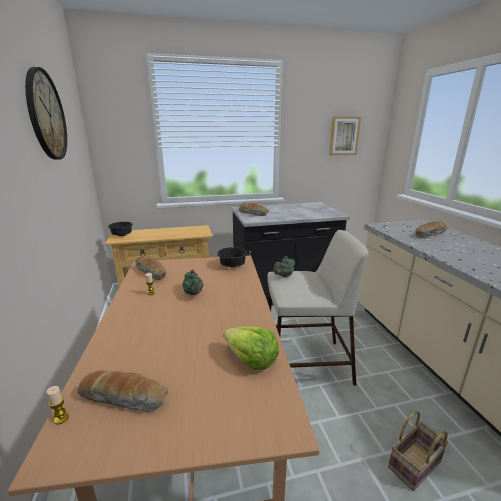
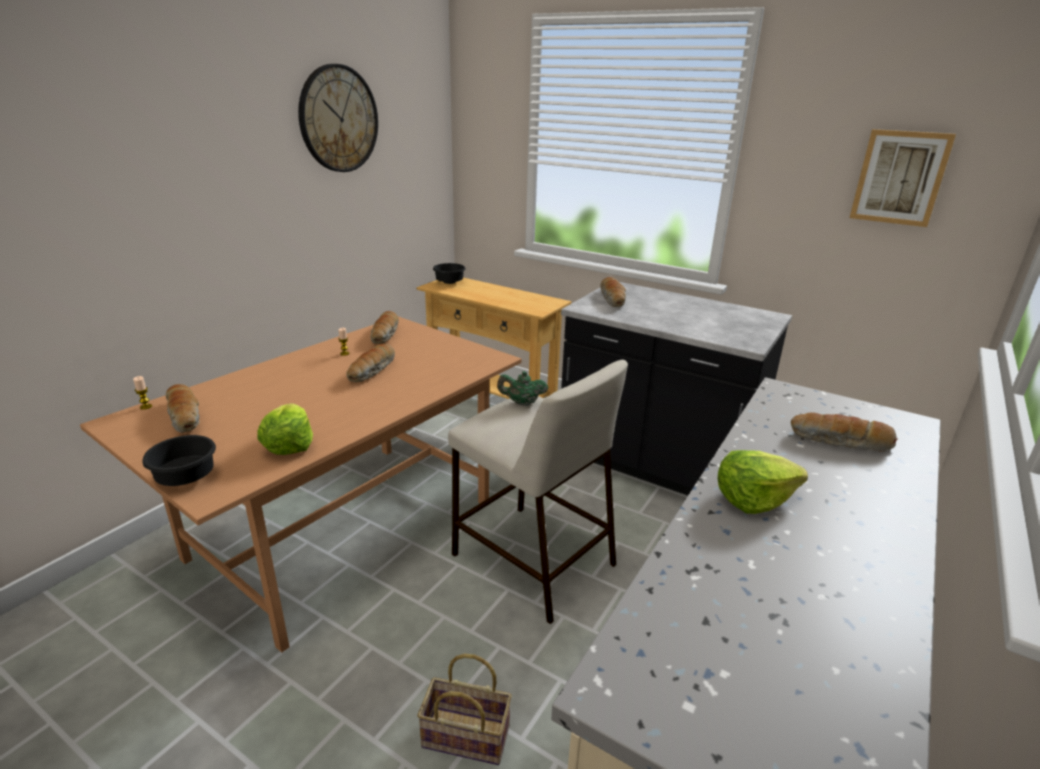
camera: 45 degrees right, 5 degrees up
green teapot [182,269,203,295] -> bread [346,344,395,382]
black bowl [217,247,248,267] -> black bowl moved to [142,435,216,486]
none -> lettuce [718,450,808,514]

